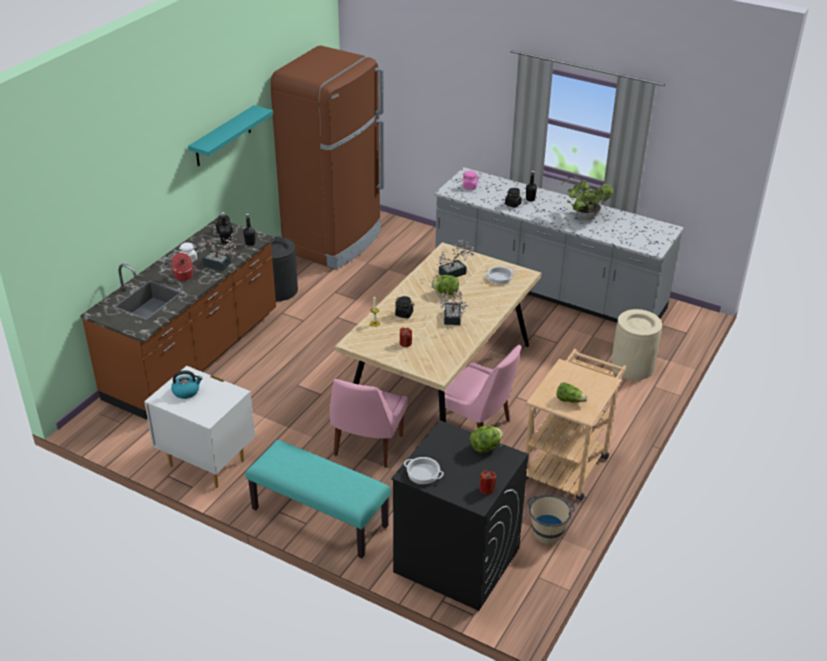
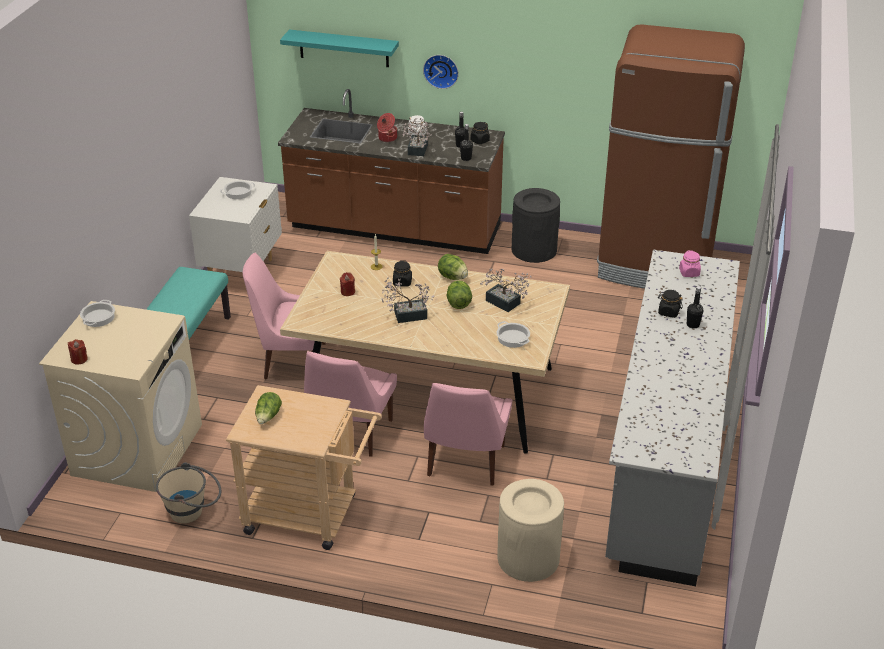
camera: 75 degrees right, 0 degrees up
kettle [171,370,202,399] -> cooking pot [220,181,255,199]
turquoise shelf [188,105,273,167] -> turquoise shelf moved to [280,30,399,67]
black washing machine [391,420,529,611] -> beige washing machine [39,301,202,492]
lettuce [470,426,503,453] -> lettuce moved to [438,254,468,280]
potted plant [561,176,614,219] -> none
none -> wall clock [423,55,459,89]
none -> pink chair [424,383,512,486]

